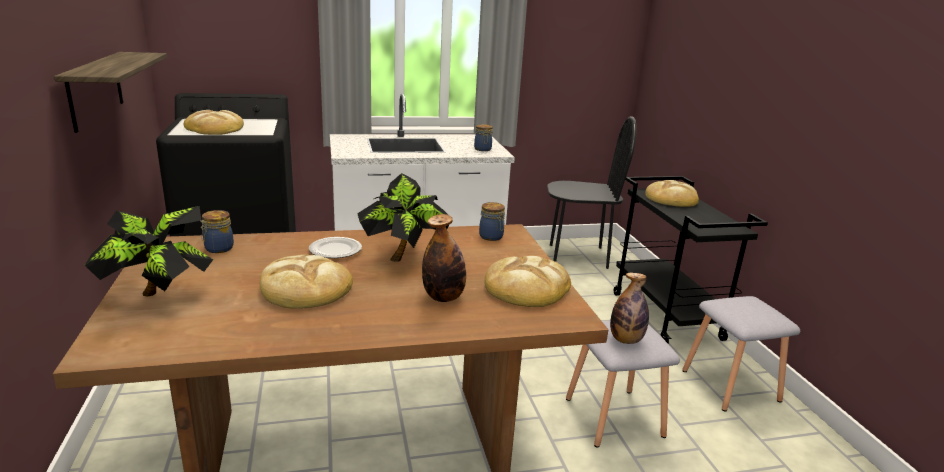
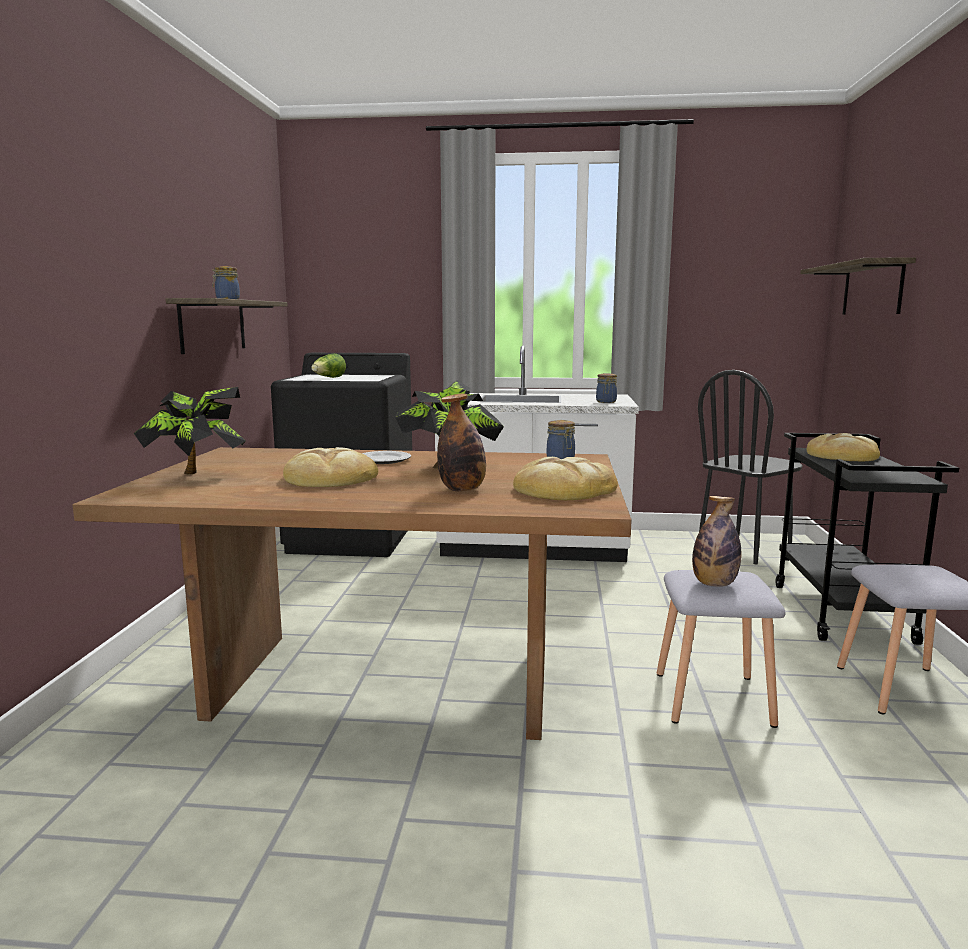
camera: 20 degrees right, 10 degrees down
bread [184,110,244,135] -> lettuce [311,354,346,378]
jar [200,210,234,253] -> jar moved to [212,266,240,299]
black chair [547,116,637,269] -> black chair turned 120 degrees clockwise [698,370,803,565]
none -> shelf [800,257,916,315]

